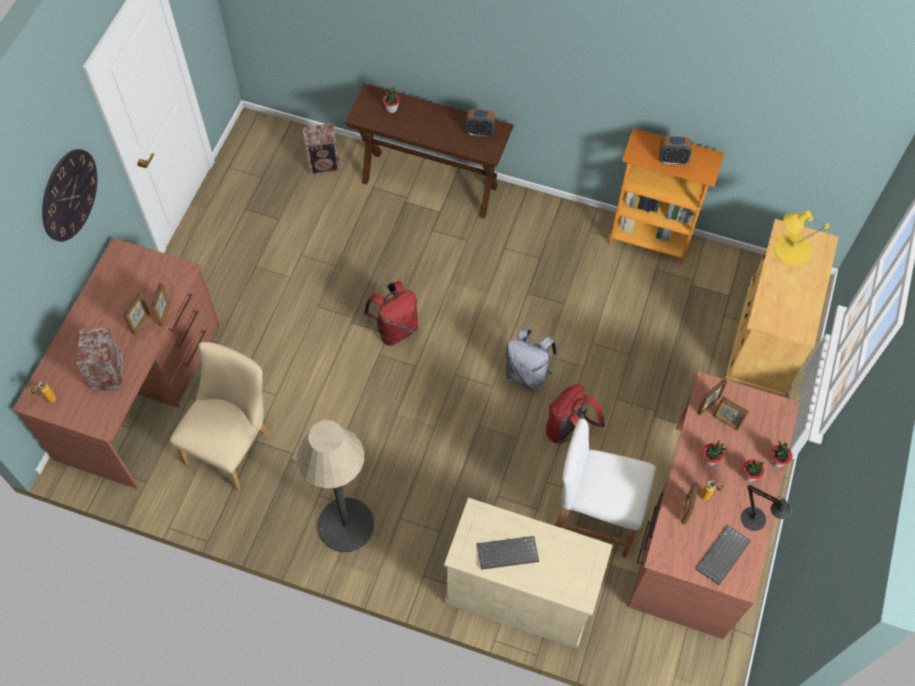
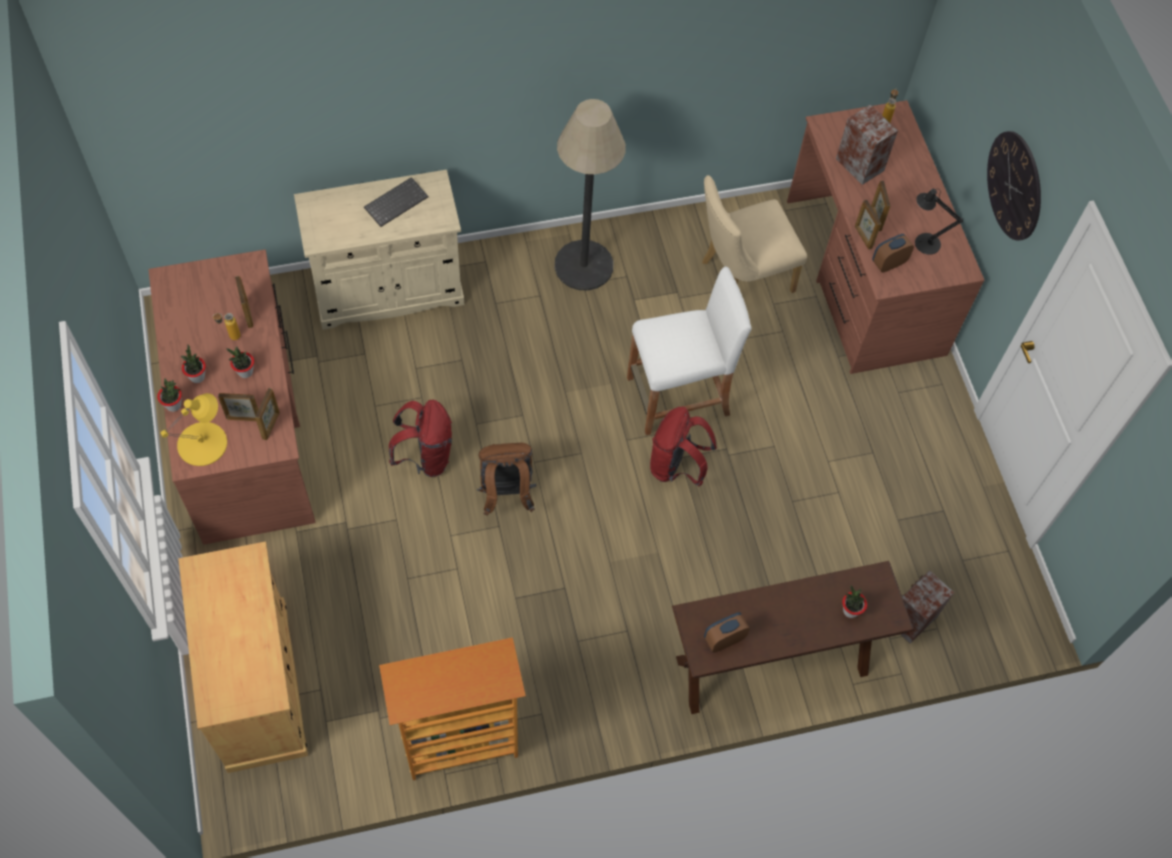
camera: 145 degrees right, 0 degrees up
beige chair [170,342,271,491] -> beige chair turned 75 degrees clockwise [702,175,807,293]
grey backpack [505,328,558,391] -> brown backpack [476,443,536,516]
white stool [554,418,656,558] -> white stool moved to [627,266,752,435]
alarm clock [659,136,692,165] -> alarm clock moved to [872,234,914,272]
keyboard [695,525,751,585] -> none
black table lamp [741,485,792,531] -> black table lamp moved to [915,189,963,255]
yellow table lamp [773,210,830,266] -> yellow table lamp moved to [161,393,227,466]

